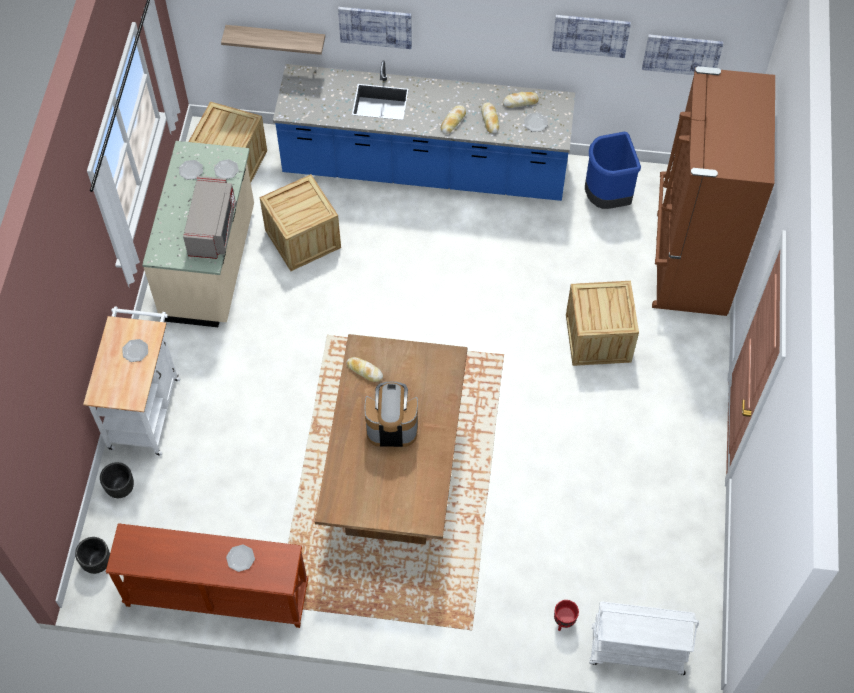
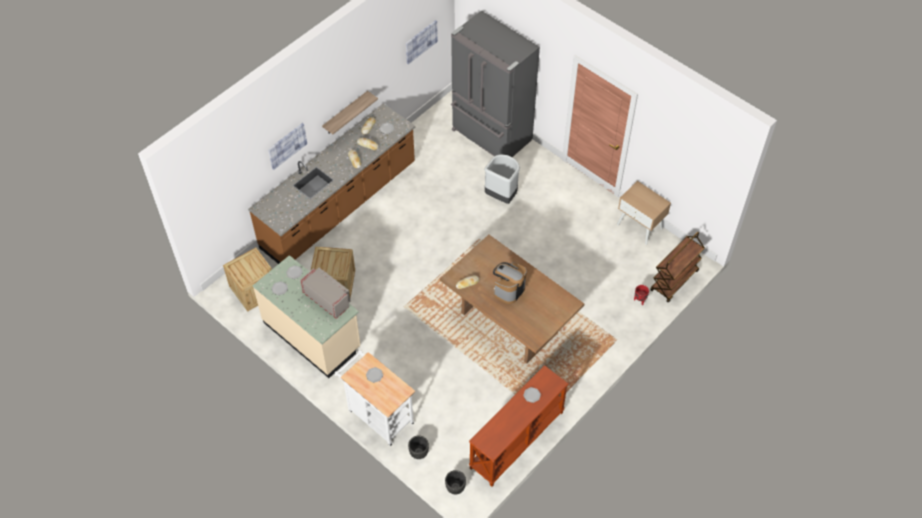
camera: 55 degrees left, 5 degrees down
shelf [221,25,325,55] -> shelf moved to [322,91,378,135]
blue counter [273,60,575,201] -> brown counter [248,104,415,264]
picture [552,15,631,58] -> none
crate [566,281,639,366] -> grey trash can [484,155,520,204]
blue trash can [585,132,641,209] -> none
white cart [589,601,699,675] -> brown cart [650,232,705,303]
brown fridge [652,66,775,316] -> grey fridge [451,10,540,157]
none -> beige nightstand [617,181,671,245]

